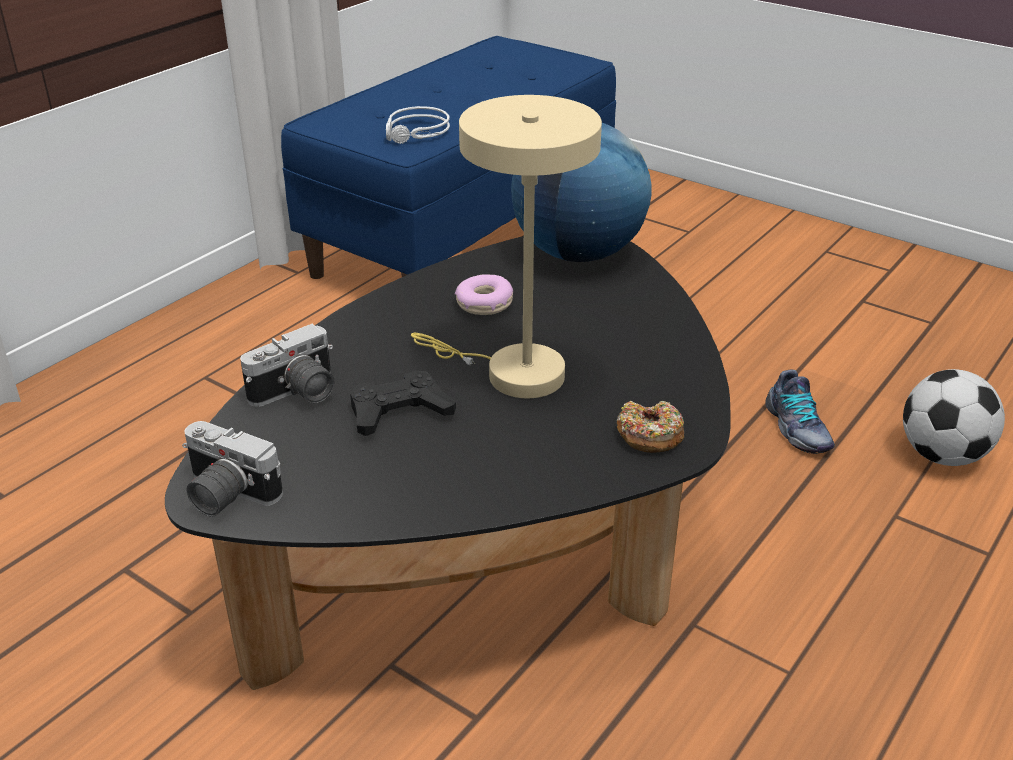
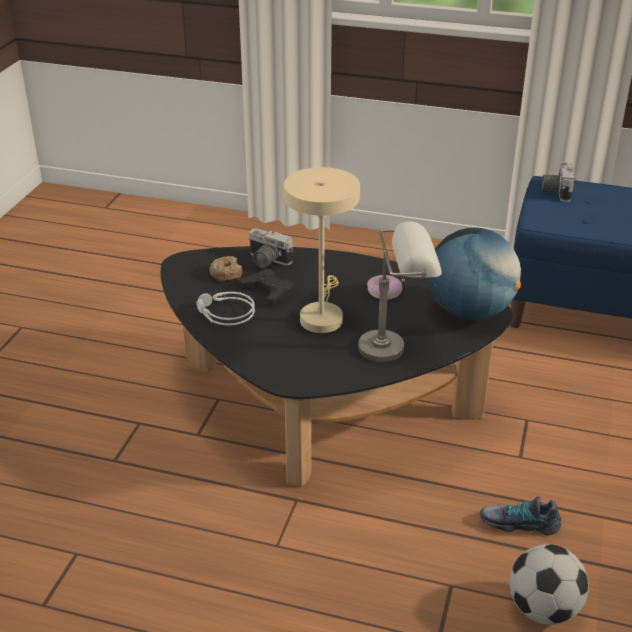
camera: 70 degrees right, 0 degrees up
camera [182,421,283,516] -> camera moved to [542,162,575,202]
grey headphones [386,106,450,144] -> grey headphones moved to [197,292,255,326]
donut [617,401,684,453] -> donut moved to [209,256,243,282]
shoe [765,370,835,454] -> shoe turned 45 degrees clockwise [480,496,561,536]
none -> grey table lamp [358,221,442,362]

